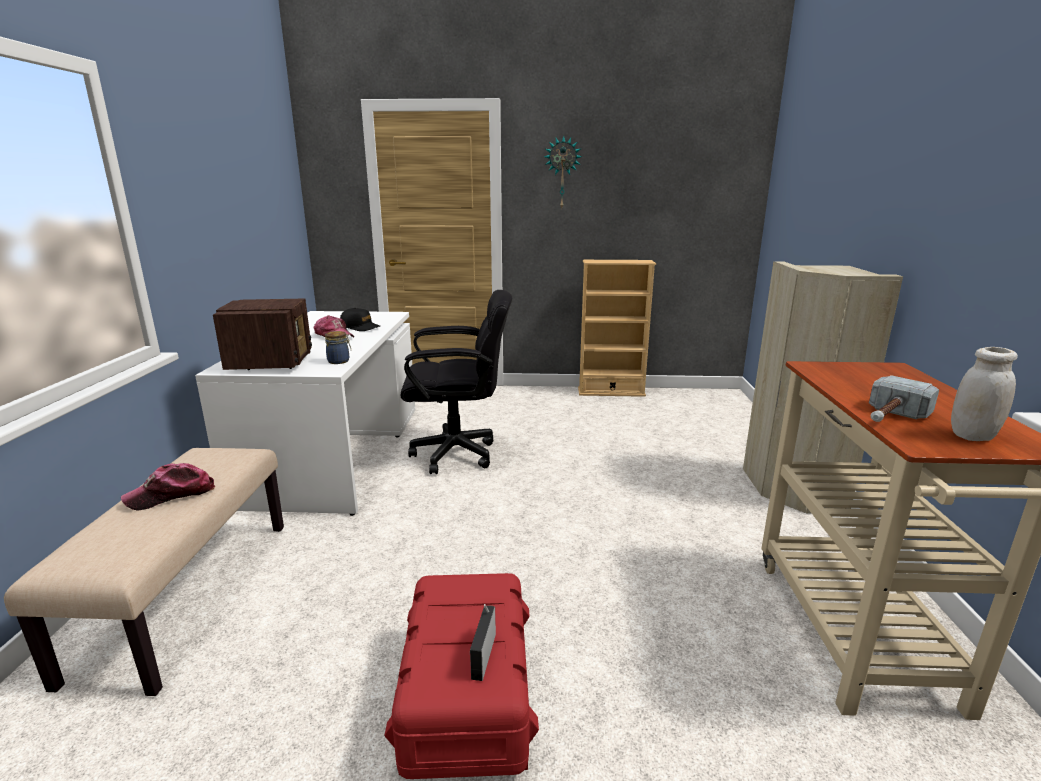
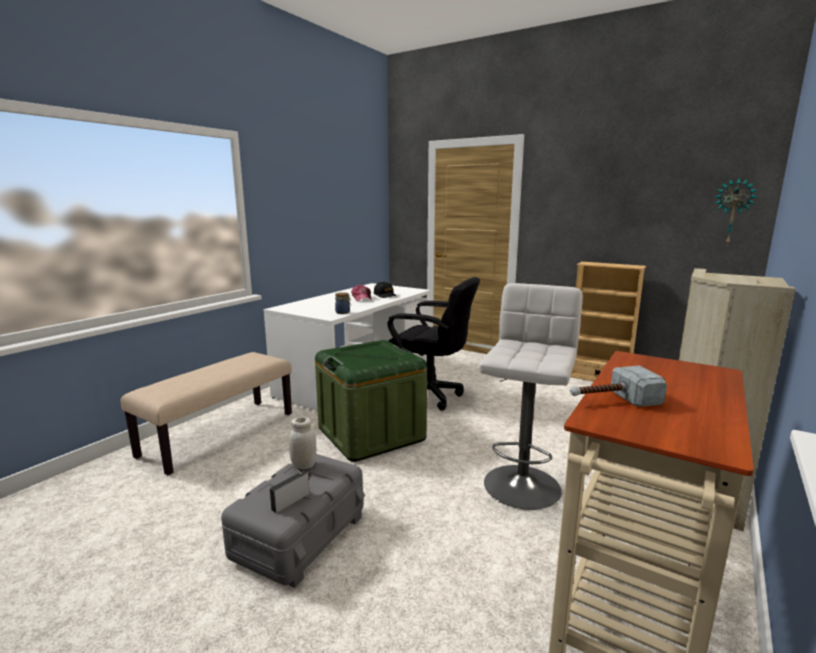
camera: 30 degrees right, 5 degrees down
cap [121,463,215,510] -> none
radio [213,299,312,370] -> none
red storage box [385,573,539,779] -> grey storage box [221,454,365,588]
wall clock [544,136,582,208] -> wall clock moved to [714,178,758,245]
white jar [951,347,1018,441] -> white jar moved to [289,417,317,469]
none -> green storage box [315,340,427,462]
none -> white stool [480,283,583,510]

